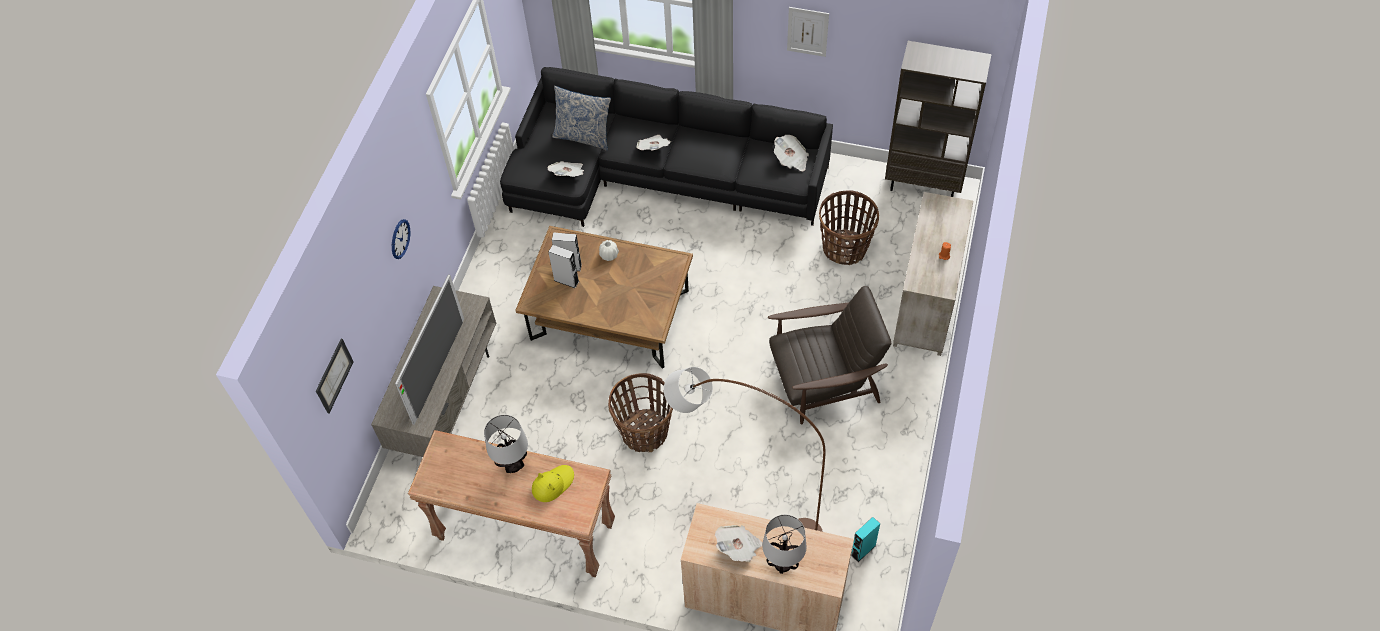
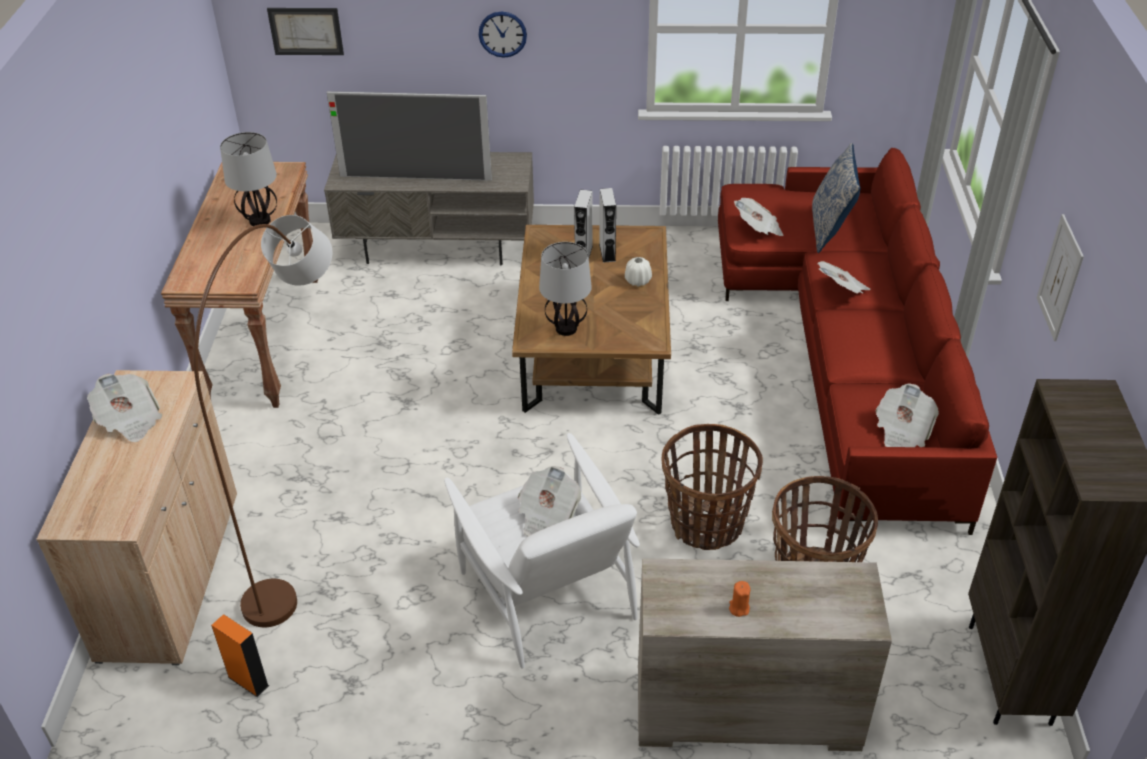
camera: 75 degrees right, 15 degrees down
black sofa [500,67,833,227] -> red sofa [718,148,997,535]
yellow hat [532,465,574,502] -> none
basket [608,373,673,452] -> basket moved to [662,424,763,550]
table lamp [762,515,807,574] -> table lamp moved to [539,242,592,336]
brown armchair [768,286,892,424] -> white armchair [444,433,640,669]
turquoise speaker [851,517,880,562] -> orange speaker [211,614,269,697]
none -> newspaper [518,466,581,537]

